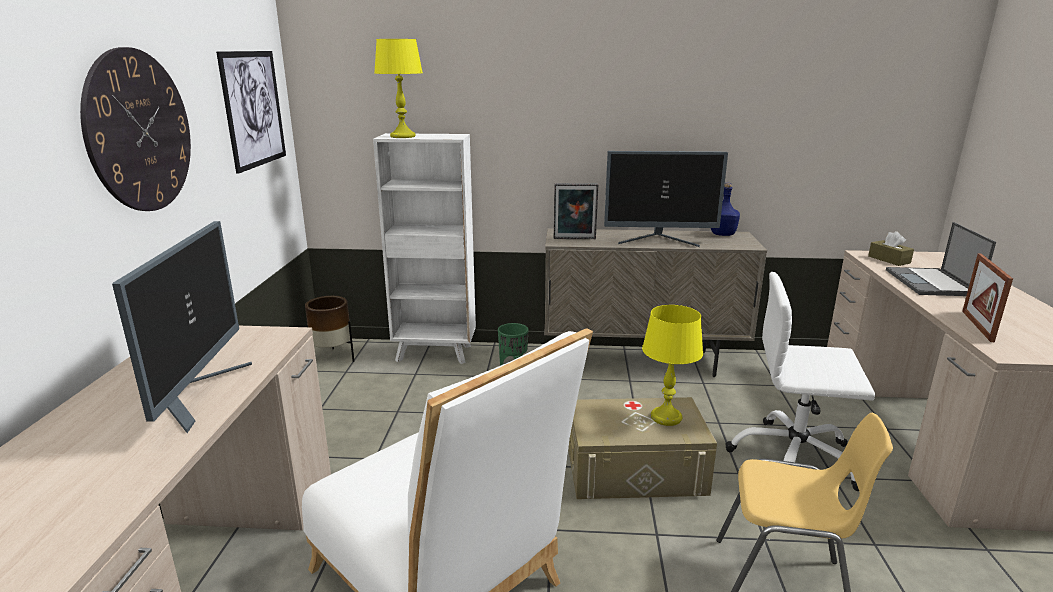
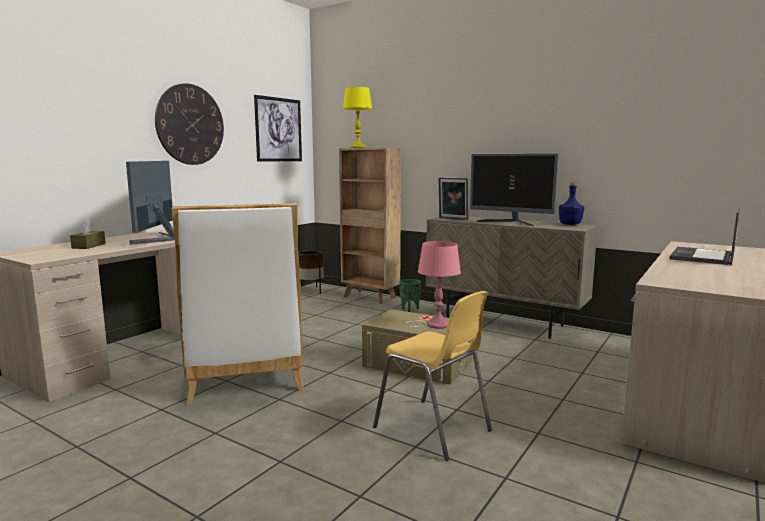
camera: 30 degrees right, 10 degrees down
monitor [112,221,252,433] -> monitor turned 150 degrees clockwise [126,161,175,245]
white bookcase [373,133,476,364] -> brown bookcase [339,148,401,304]
yellow table lamp [642,305,703,426] -> pink table lamp [418,241,461,329]
white office chair [725,272,875,491] -> none
brown tissue box [868,231,914,266] -> brown tissue box moved to [70,220,106,249]
picture frame [962,253,1013,343] -> none

